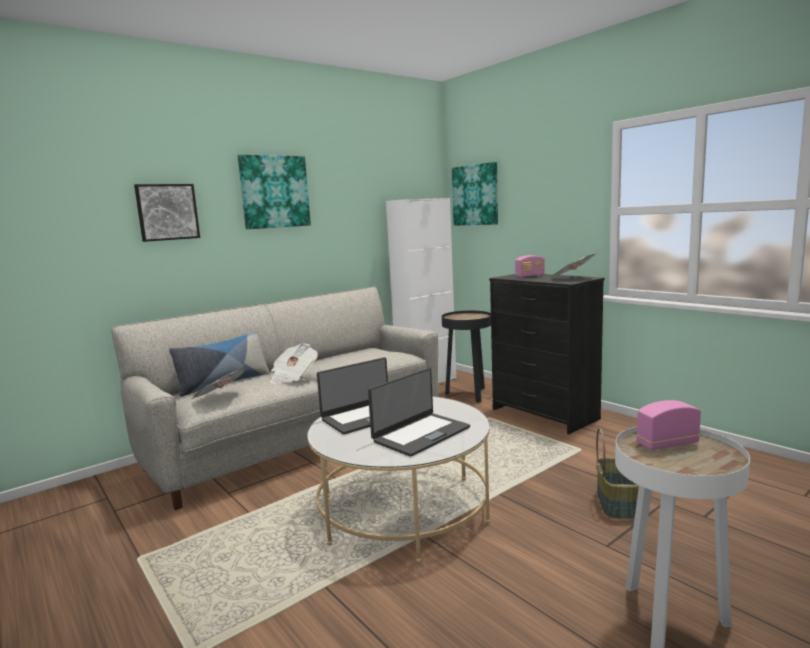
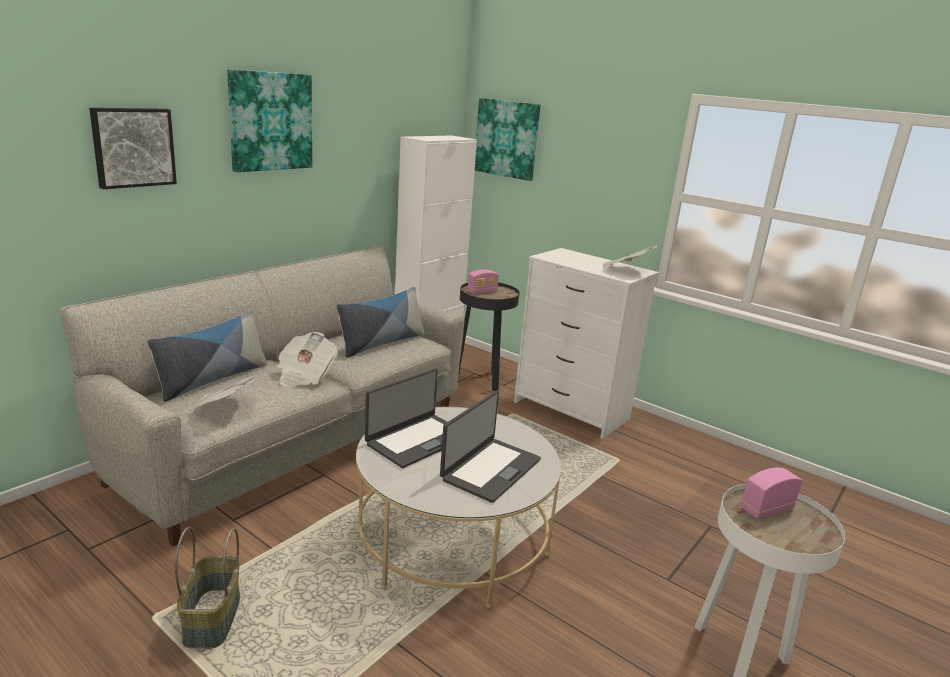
camera: 15 degrees left, 10 degrees up
black dresser [489,274,605,434] -> white dresser [514,248,659,439]
radio [515,255,545,278] -> radio moved to [468,269,499,294]
basket [596,428,639,519] -> basket moved to [175,527,240,648]
none -> pillow [336,287,425,358]

